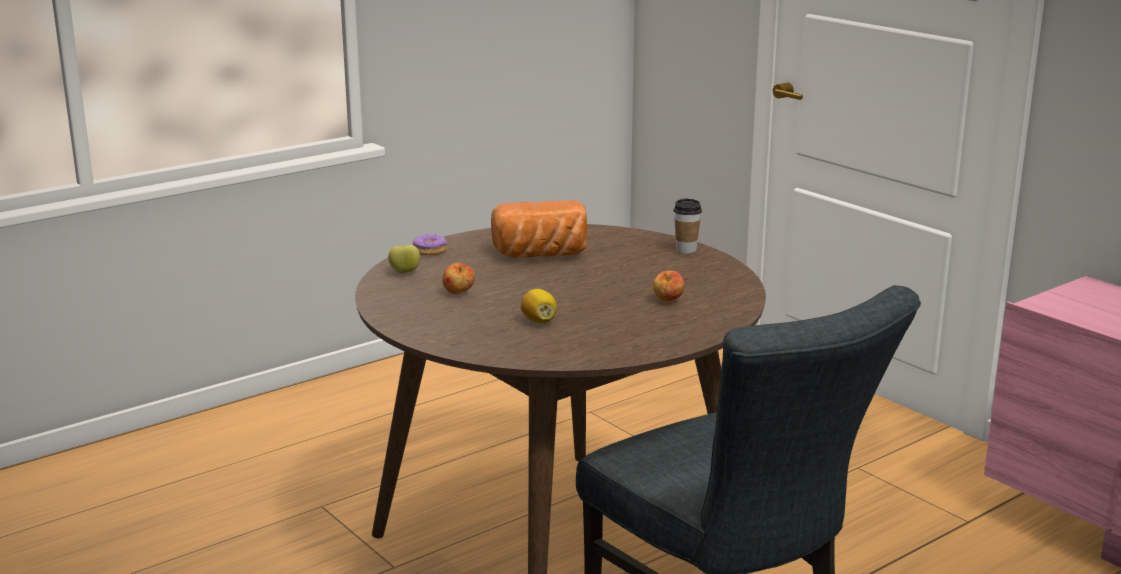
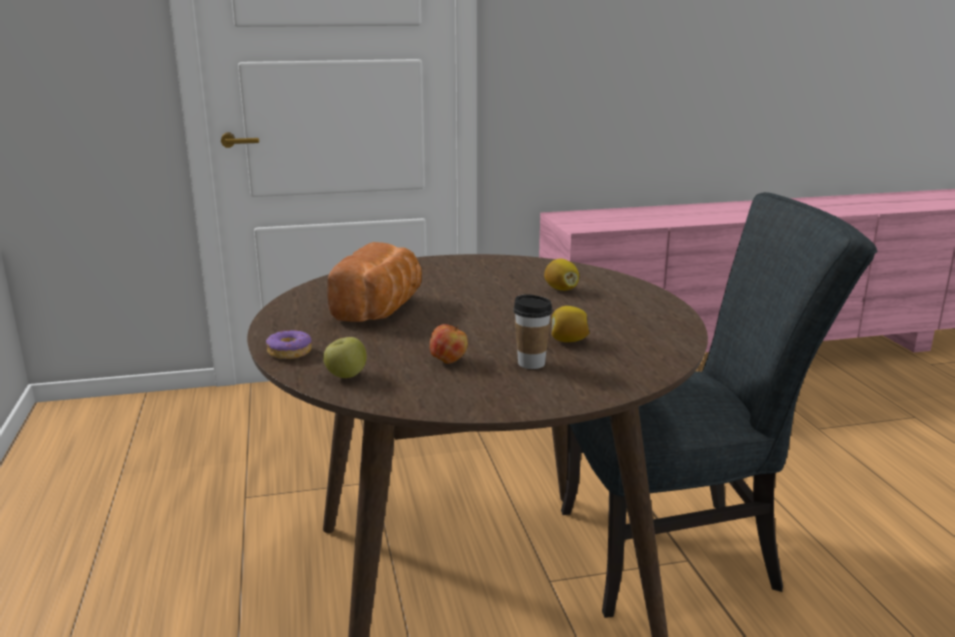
camera: 65 degrees left, 0 degrees up
apple [653,271,685,301] -> lemon [544,259,579,291]
cup [674,198,702,254] -> cup moved to [513,294,553,369]

